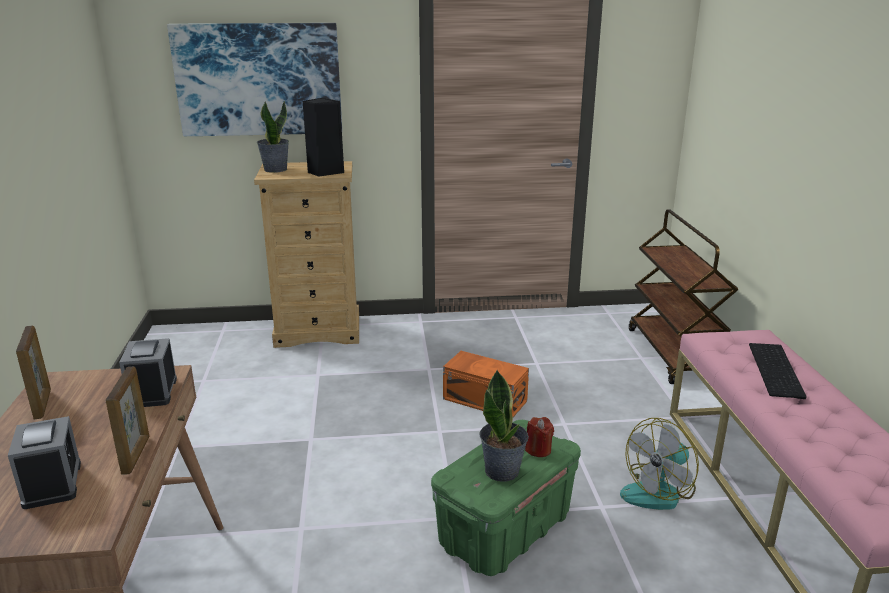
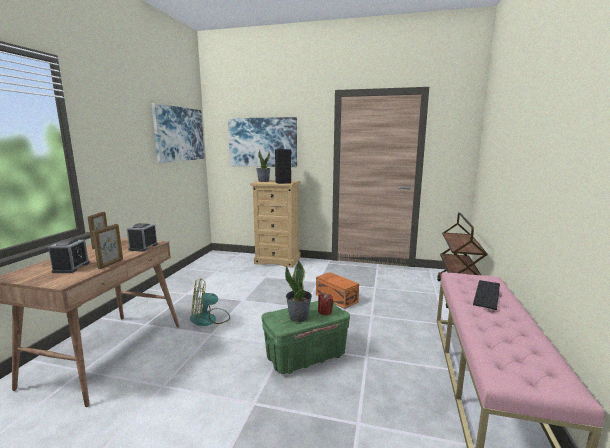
camera: 20 degrees right, 10 degrees down
fan [620,418,699,510] -> fan moved to [190,279,230,326]
none -> picture [152,103,205,163]

